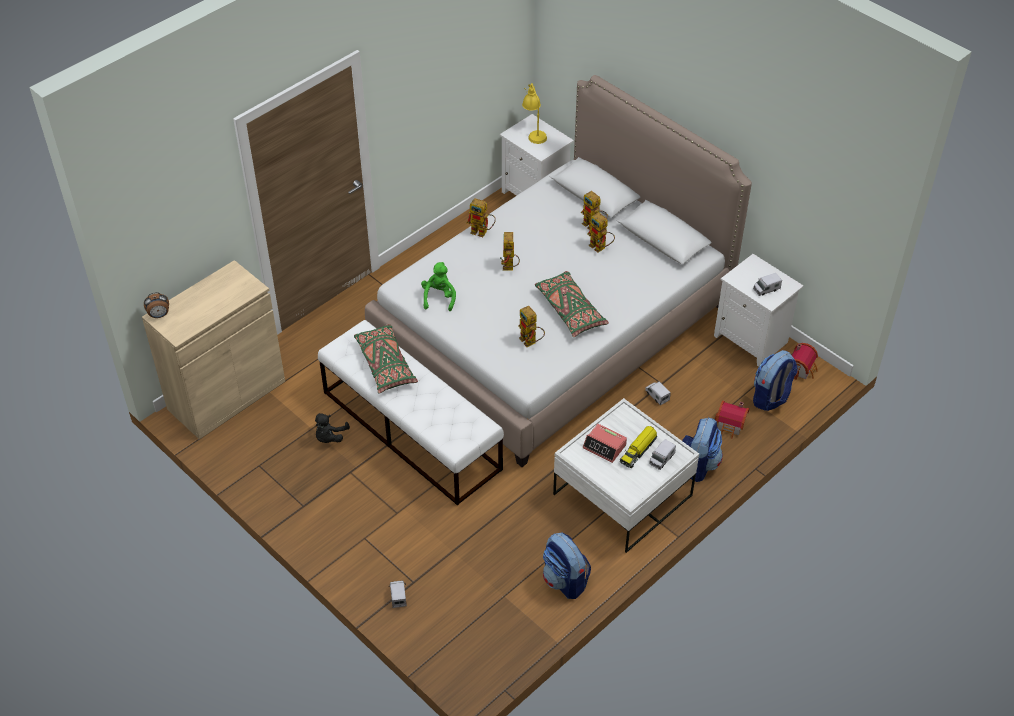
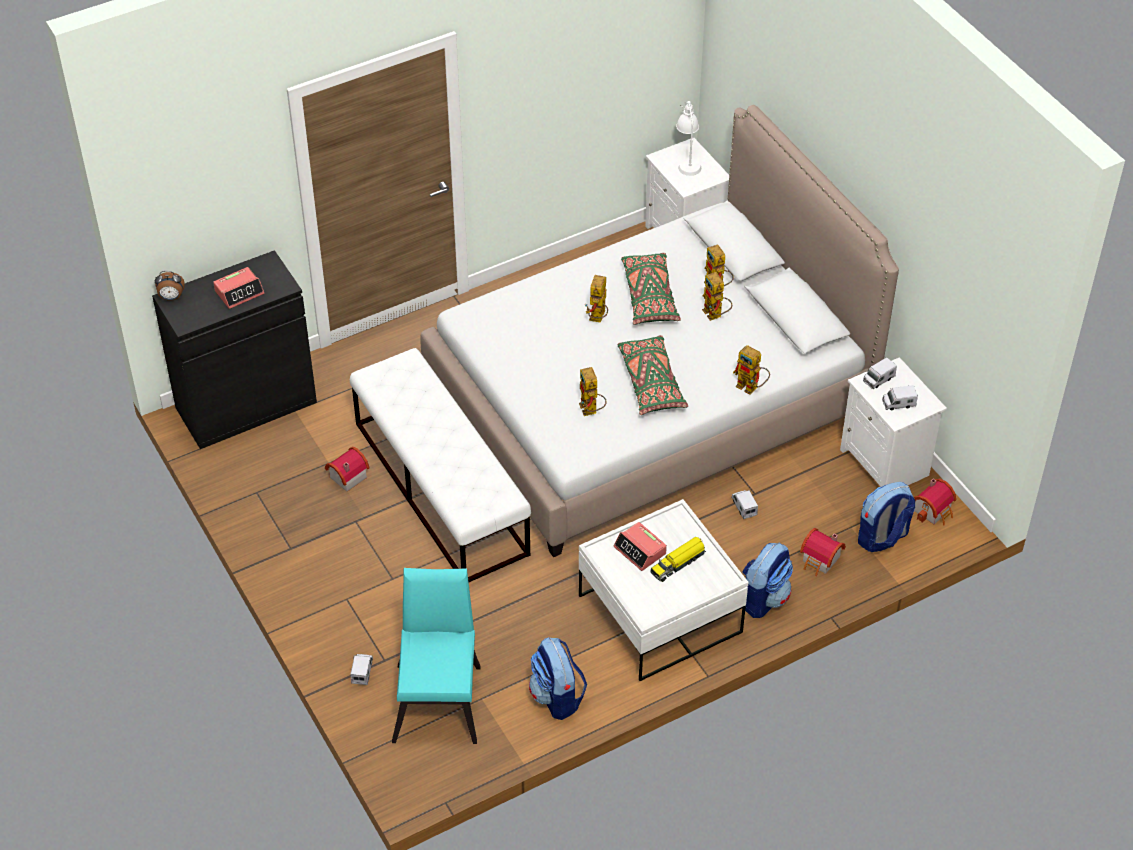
camera: 15 degrees right, 0 degrees up
beige cabinet [142,260,285,439] -> black cabinet [152,250,317,449]
black plush toy [315,413,350,443] -> toy house [325,447,370,492]
green pillow [354,324,418,394] -> green pillow moved to [621,253,681,325]
green plush toy [421,262,456,311] -> none
toy robot [467,198,496,237] -> toy robot moved to [733,345,770,395]
yellow table lamp [522,83,547,144] -> white table lamp [676,101,701,176]
toy truck [649,439,676,470] -> toy truck moved to [863,357,897,389]
none -> alarm clock [213,267,264,309]
none -> turquoise chair [392,568,480,744]

